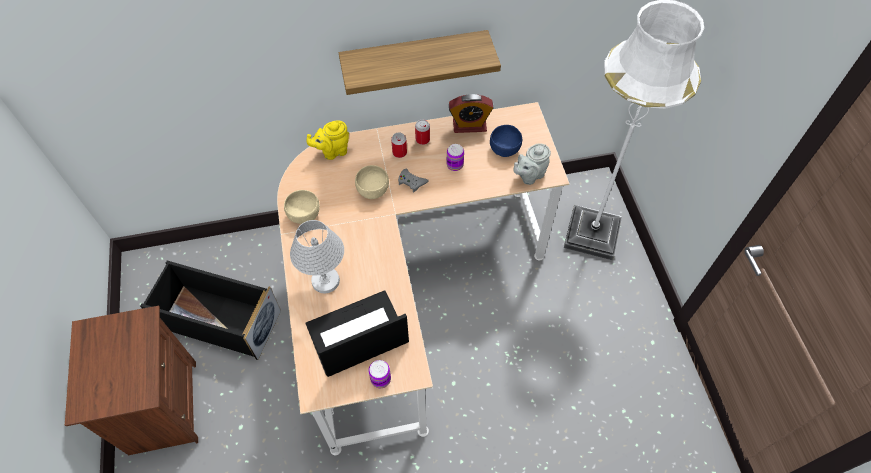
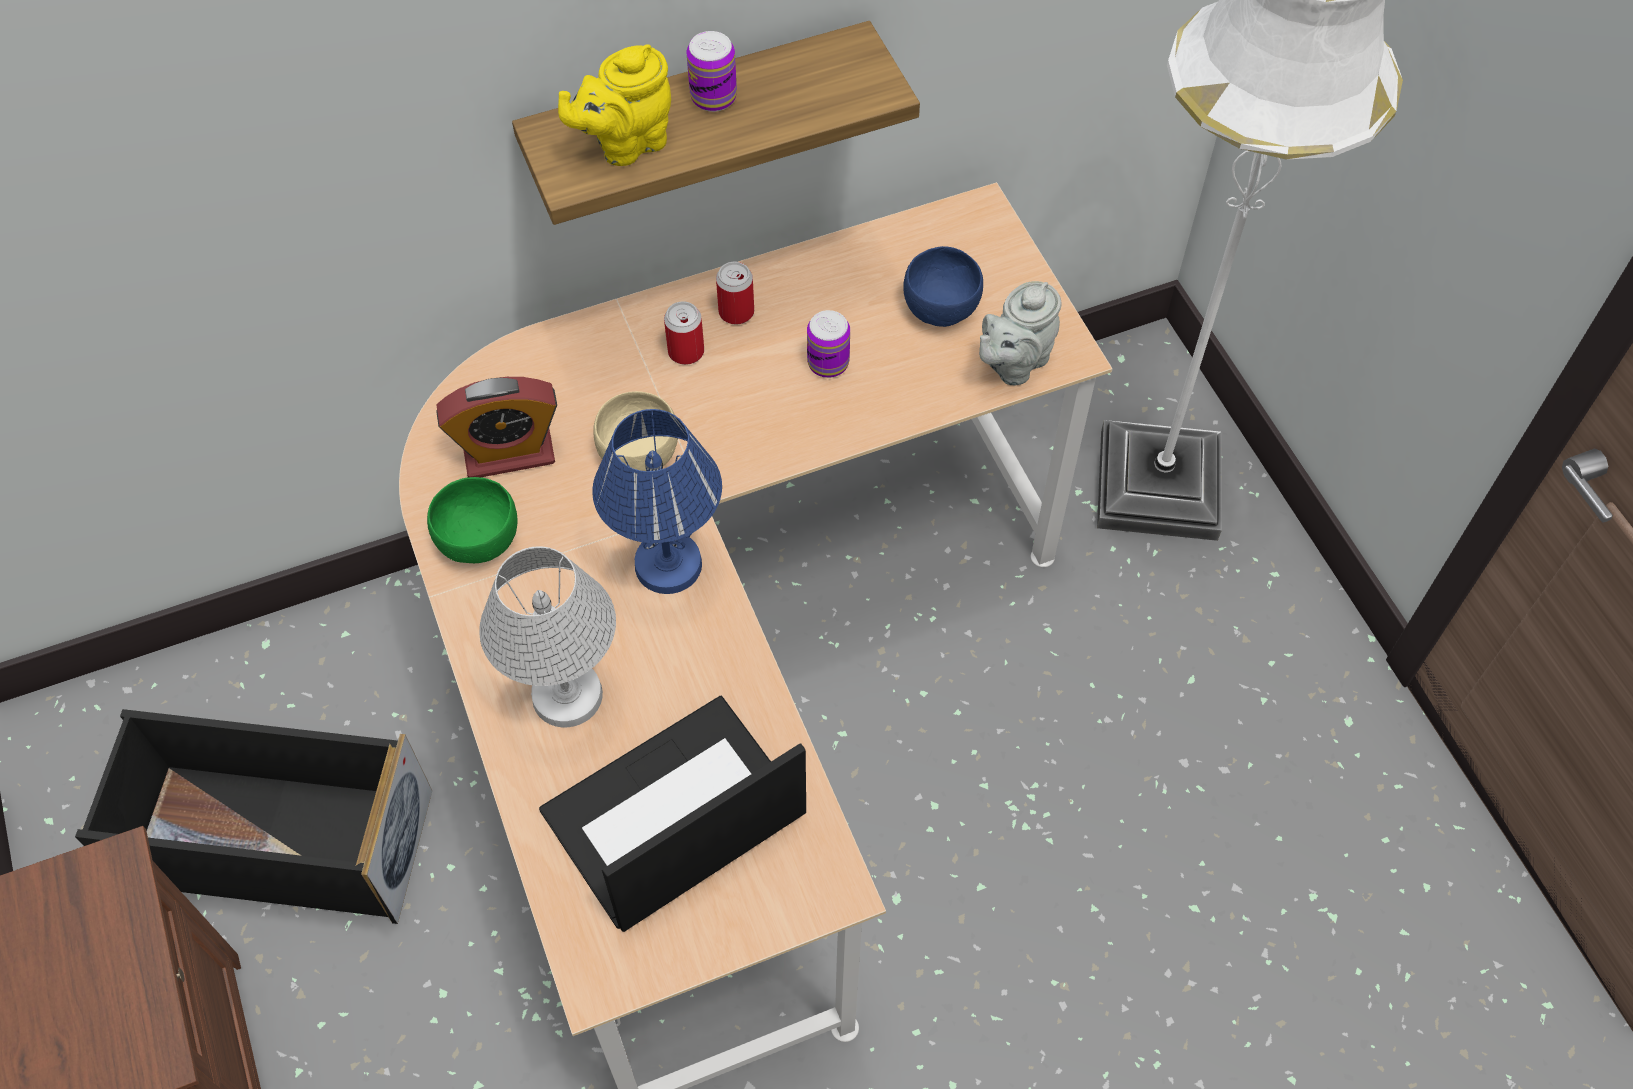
camera: 10 degrees left, 0 degrees up
beige bowl [284,190,320,224] -> green bowl [427,477,518,563]
yellow teapot [306,120,349,160] -> yellow teapot moved to [558,44,671,166]
can [369,360,391,388] -> can moved to [687,31,737,112]
grey game controller [398,169,429,193] -> none
alarm clock [449,94,493,133] -> alarm clock moved to [436,377,557,477]
none -> blue table lamp [592,409,722,594]

